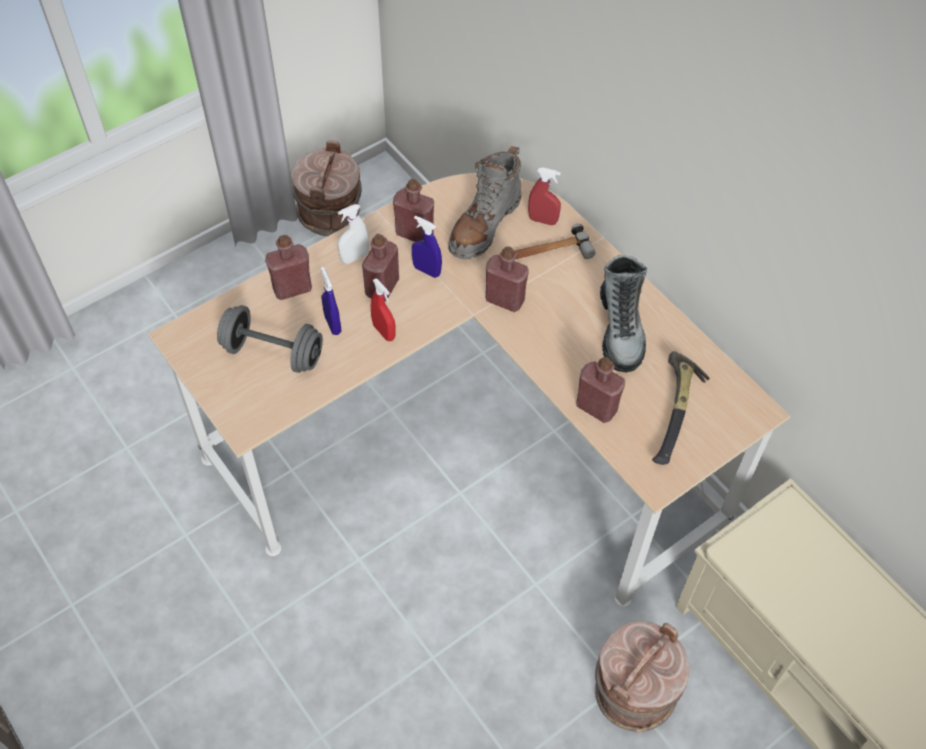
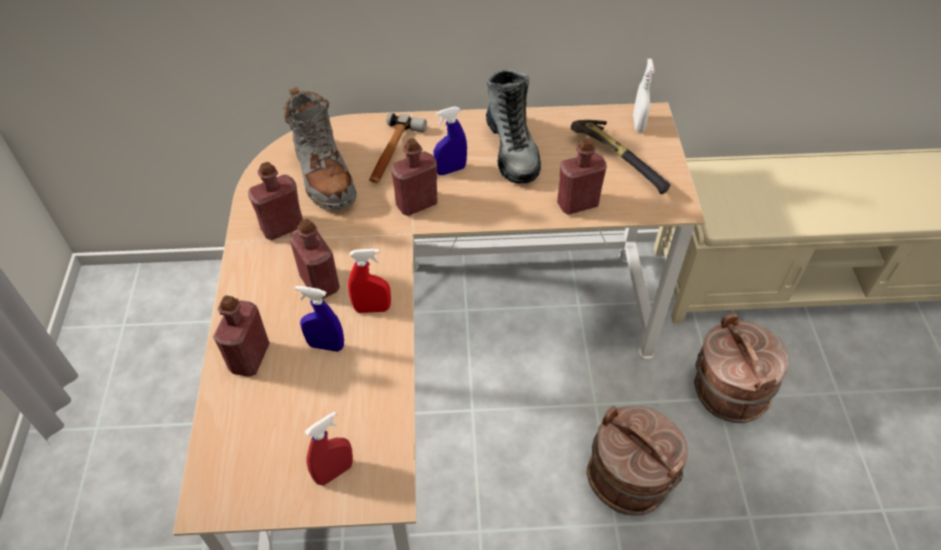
camera: 55 degrees left, 5 degrees down
grey dumbbell [217,305,323,373] -> none
brown bucket [291,140,362,236] -> brown bucket moved to [586,406,688,516]
white spray bottle [338,204,369,264] -> white spray bottle moved to [633,59,655,132]
blue spray bottle [412,216,442,278] -> blue spray bottle moved to [434,106,467,175]
red spray bottle [528,168,561,225] -> red spray bottle moved to [304,411,353,486]
boot [600,255,647,373] -> boot turned 45 degrees clockwise [486,69,541,183]

